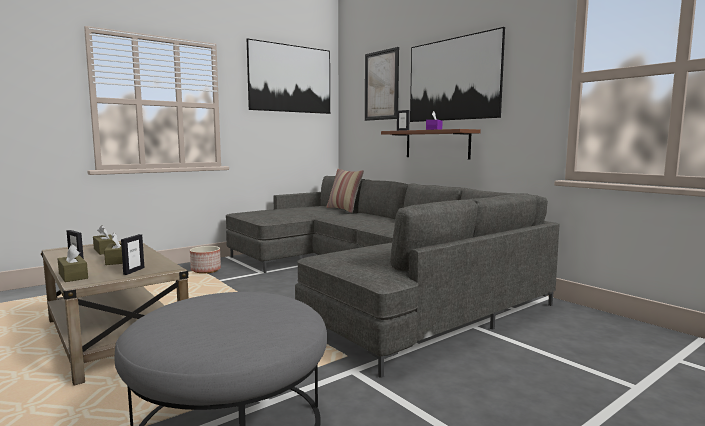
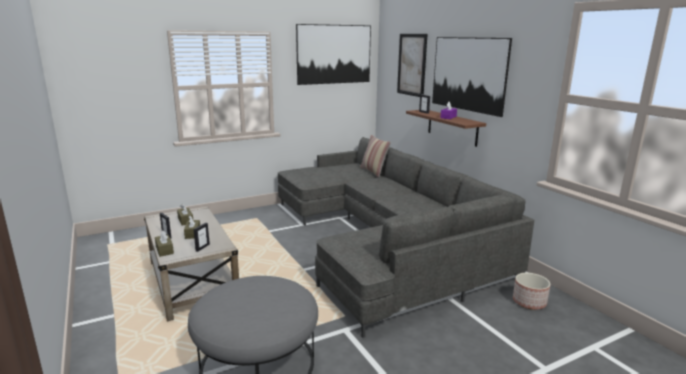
camera: 10 degrees right, 10 degrees up
planter [190,246,221,273] -> planter moved to [513,273,550,310]

